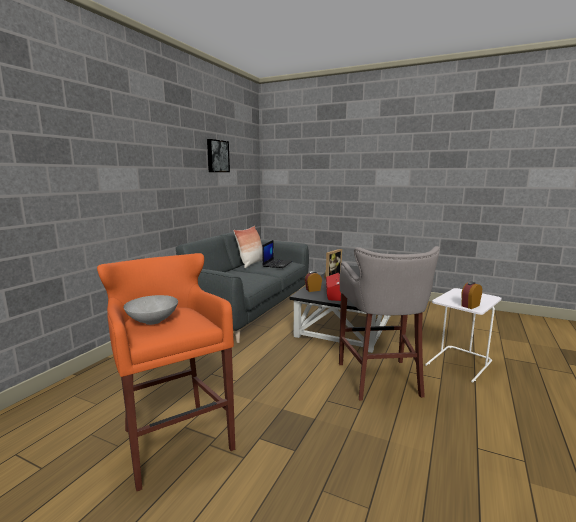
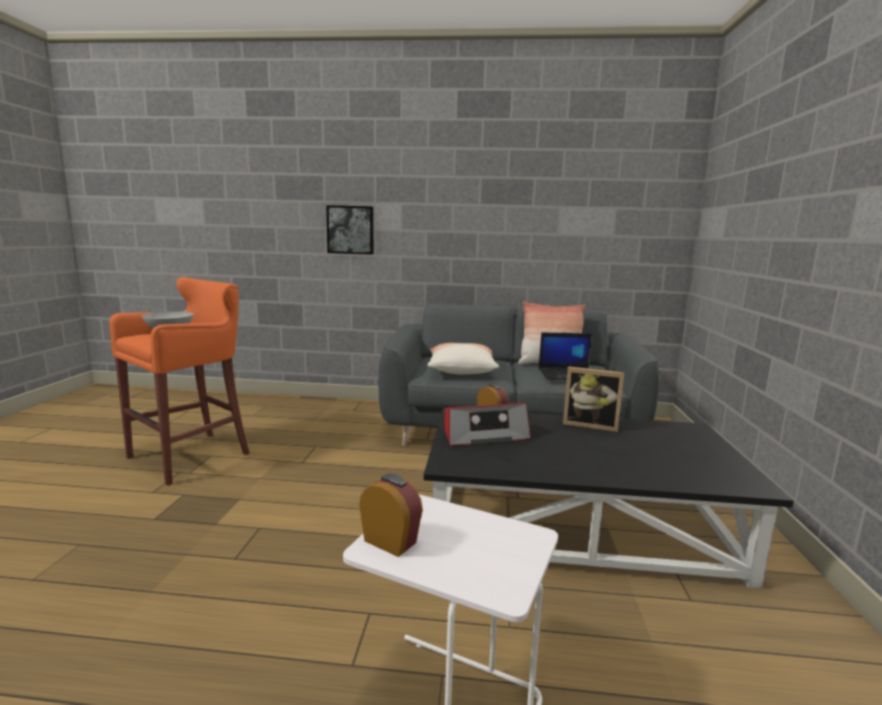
camera: 70 degrees right, 0 degrees up
picture [207,139,230,172] -> picture moved to [326,205,374,254]
grey stool [339,246,440,400] -> none
none -> pillow [427,343,499,375]

